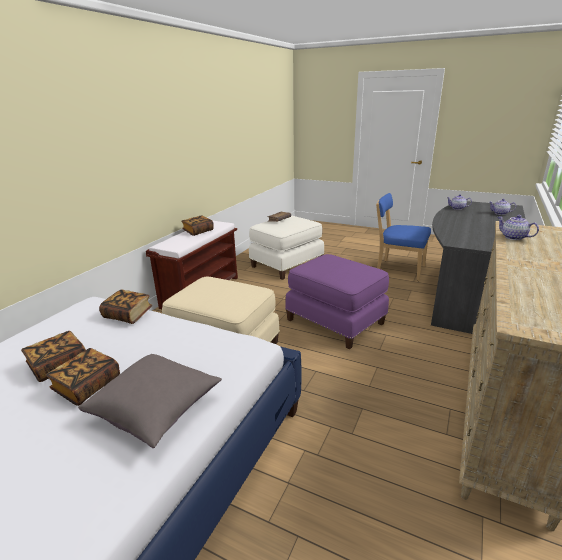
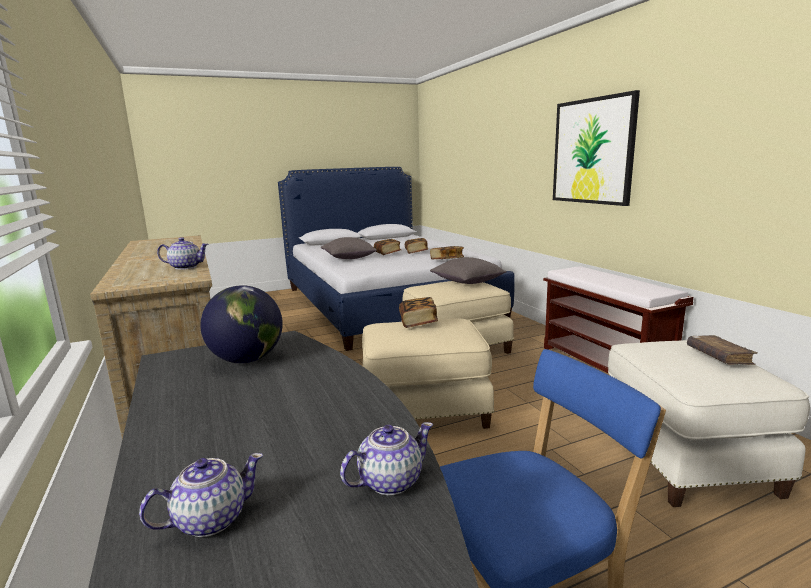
camera: 130 degrees right, 10 degrees down
book [182,216,214,236] -> book moved to [399,297,438,328]
purple ottoman [285,254,389,349] -> beige ottoman [362,318,494,429]
none -> globe [201,285,283,363]
none -> grey pillow [430,257,507,284]
none -> picture [553,90,640,206]

